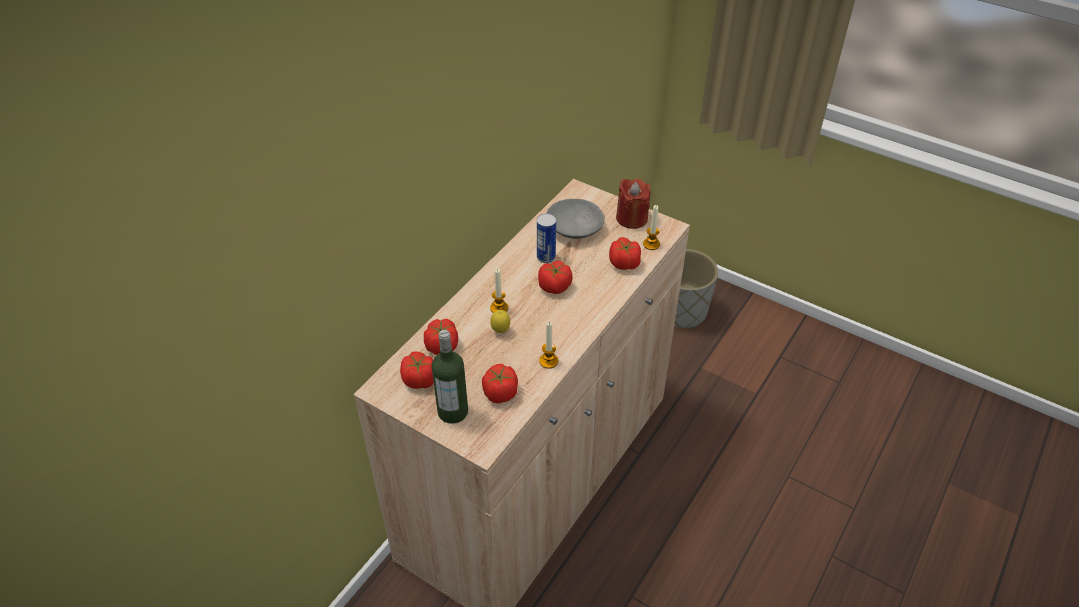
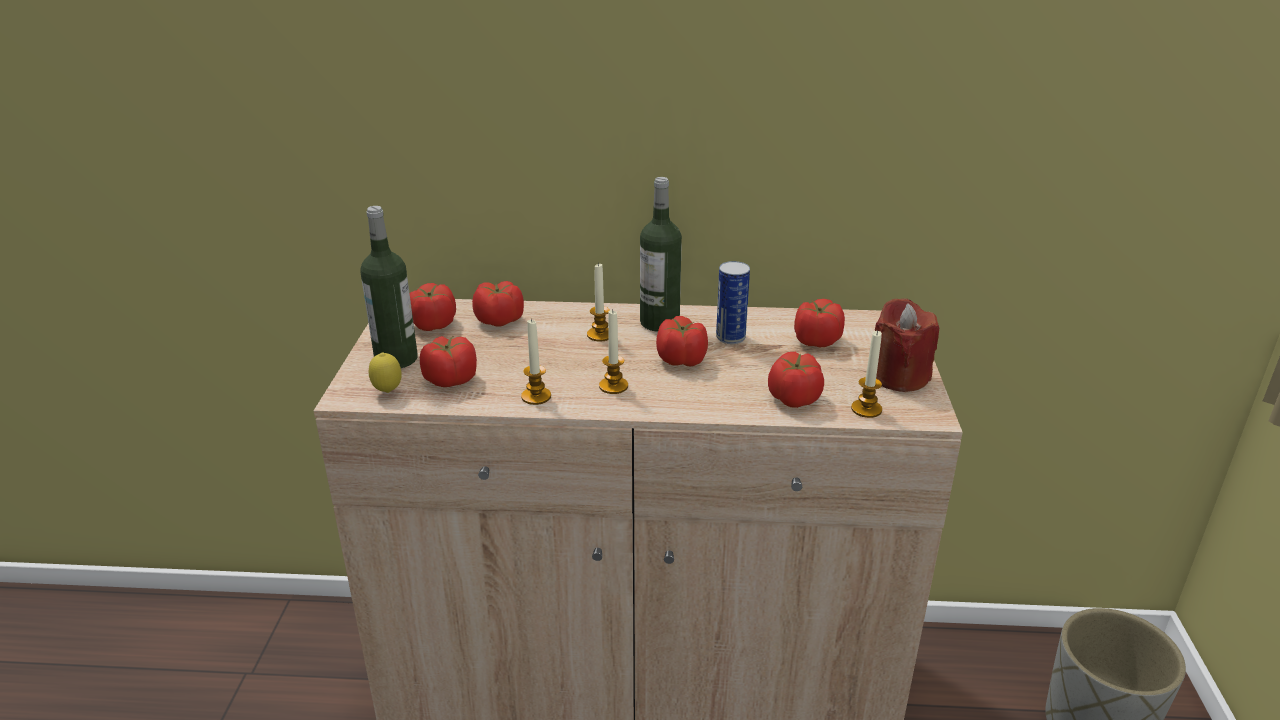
camera: 60 degrees right, 15 degrees down
lemon [490,310,510,333] -> lemon moved to [369,353,402,393]
grey bowl [547,199,605,239] -> tomato [794,299,845,347]
none -> candle [599,309,628,394]
none -> bottle [640,177,682,332]

